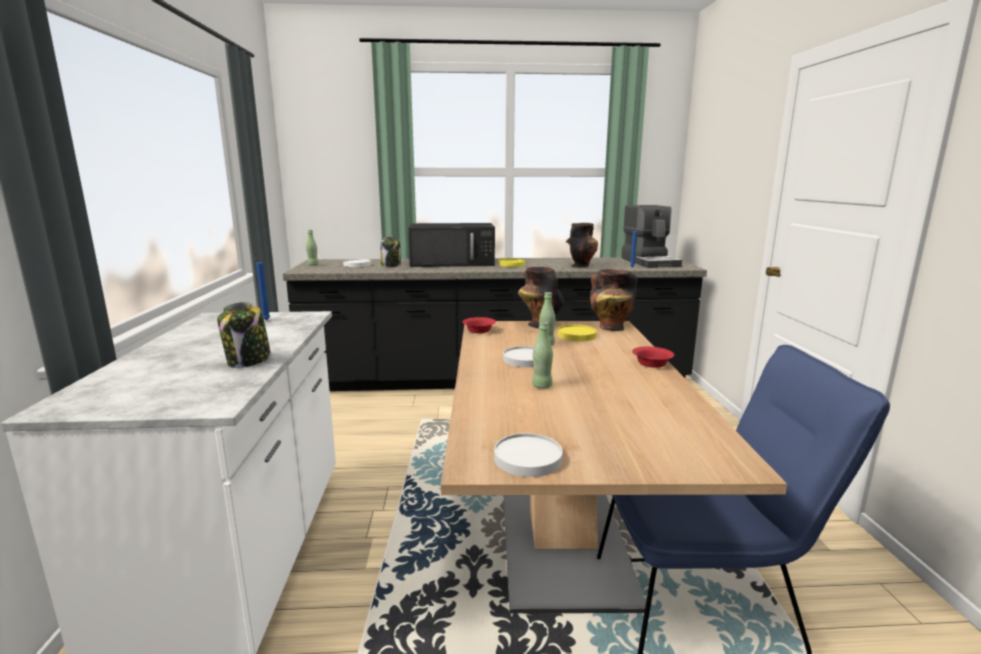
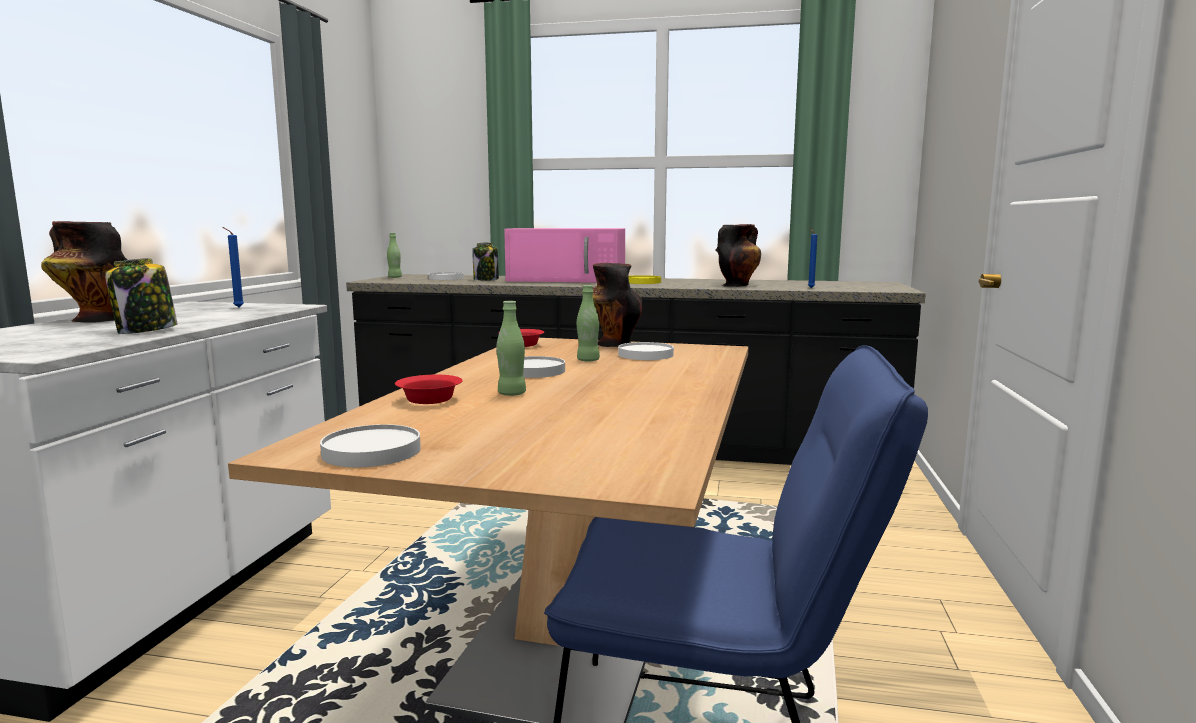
camera: 15 degrees right, 5 degrees down
black microwave [408,223,495,267] -> pink microwave [504,228,625,283]
yellow plate [558,325,597,341] -> white plate [618,342,674,360]
vase [590,269,638,331] -> vase moved to [41,221,128,323]
coffee machine [621,205,682,268] -> none
red bowl [632,346,674,368] -> red bowl moved to [395,375,463,404]

